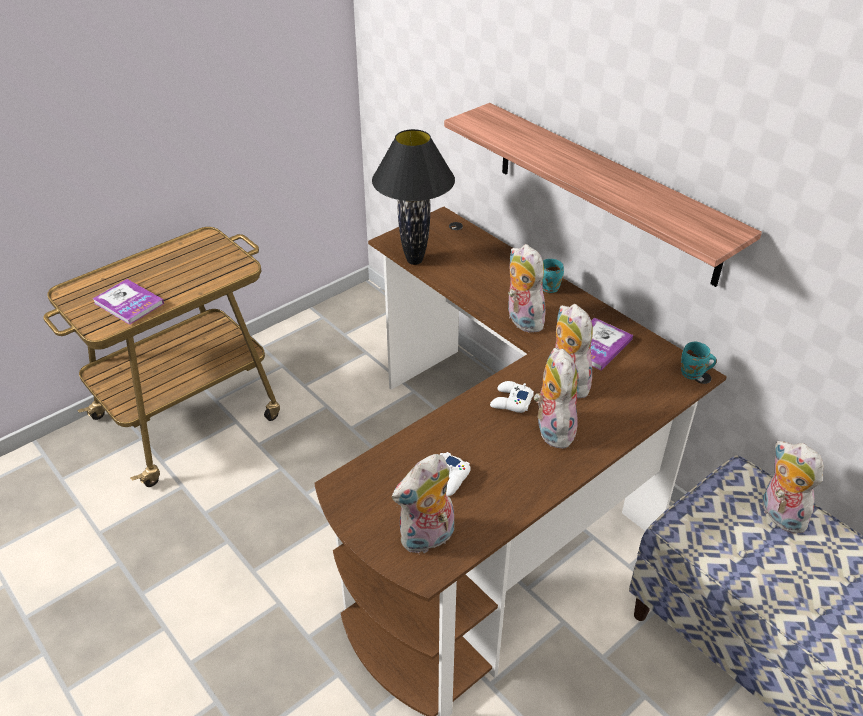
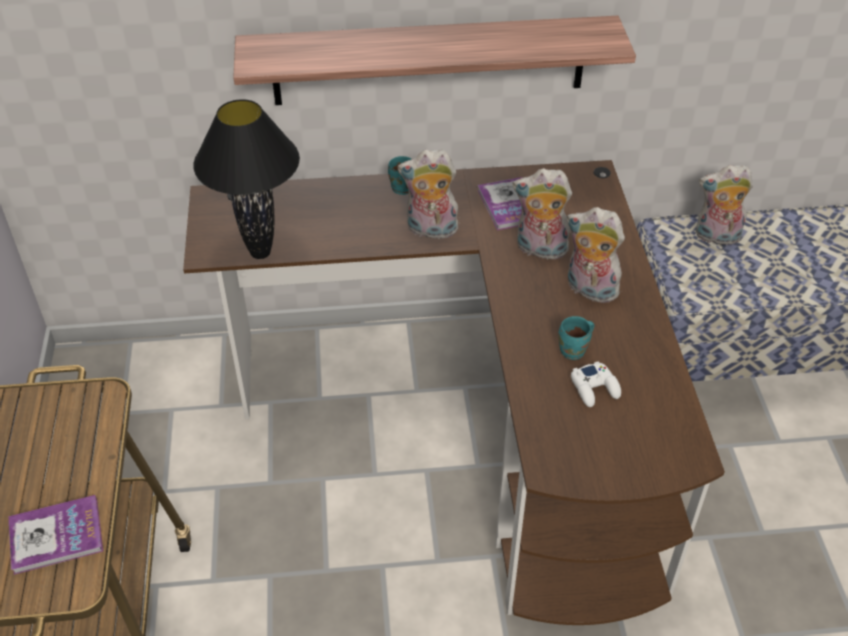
camera: 55 degrees left, 5 degrees up
plush toy [392,454,454,555] -> none
white game controller [490,381,534,413] -> none
turquoise mug [681,342,717,380] -> turquoise mug moved to [558,316,594,360]

